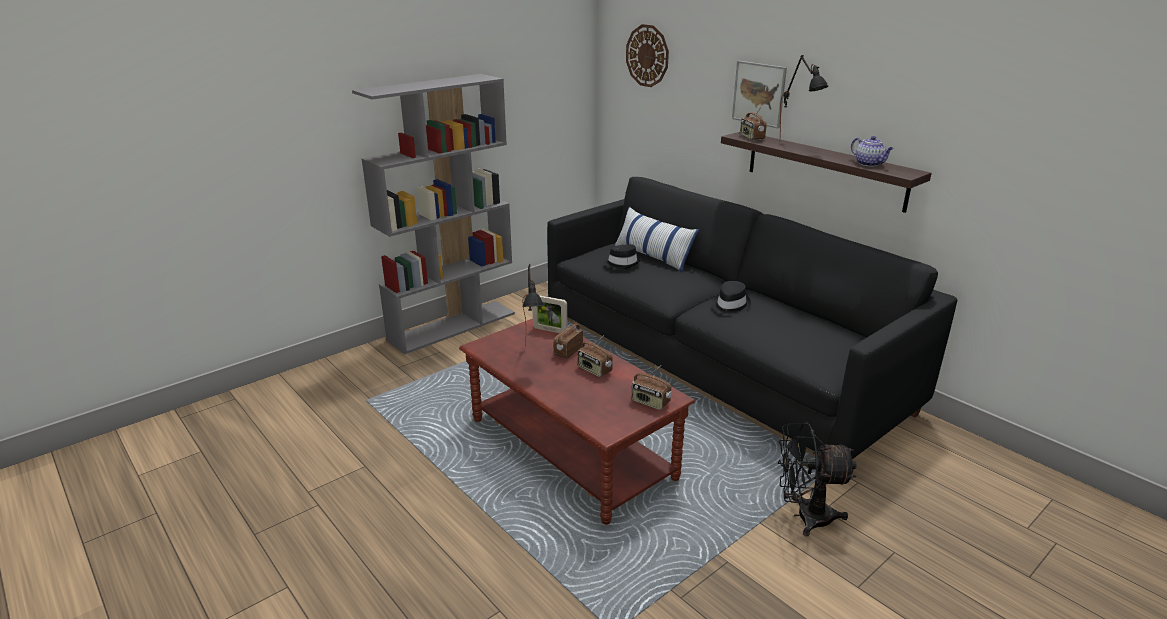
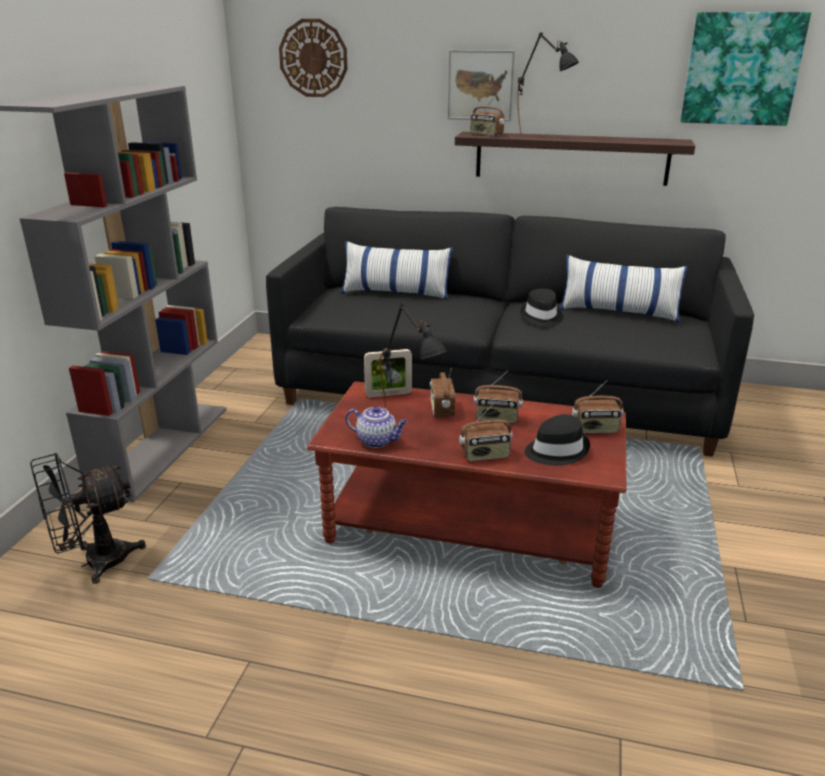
camera: 35 degrees left, 0 degrees up
black hat [604,244,641,269] -> black hat moved to [525,414,590,466]
black fan [778,422,857,536] -> black fan moved to [30,453,146,584]
teapot [851,136,894,166] -> teapot moved to [346,406,408,448]
none -> radio [459,403,513,461]
none -> pillow [559,255,688,323]
none -> picture [680,12,811,126]

